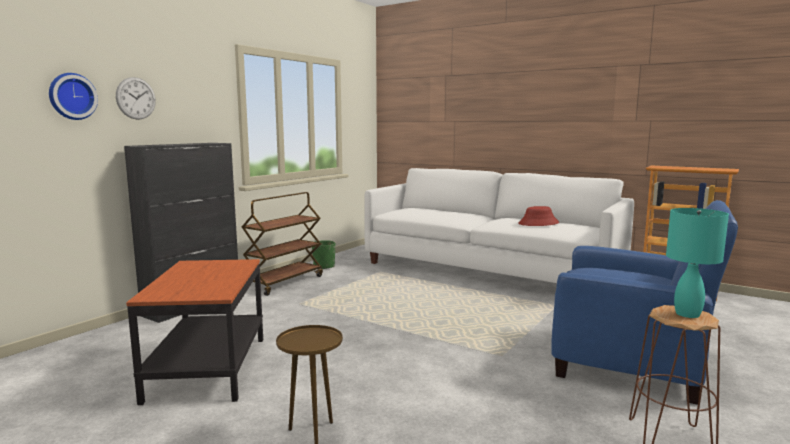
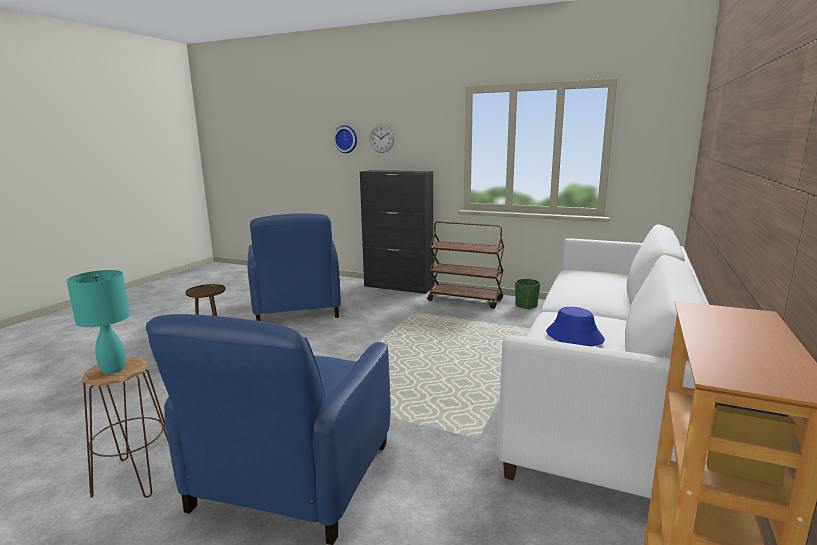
camera: 80 degrees right, 5 degrees up
side table [126,259,263,405] -> blue armchair [248,213,341,321]
red hat [518,206,559,226] -> blue hat [546,307,605,346]

